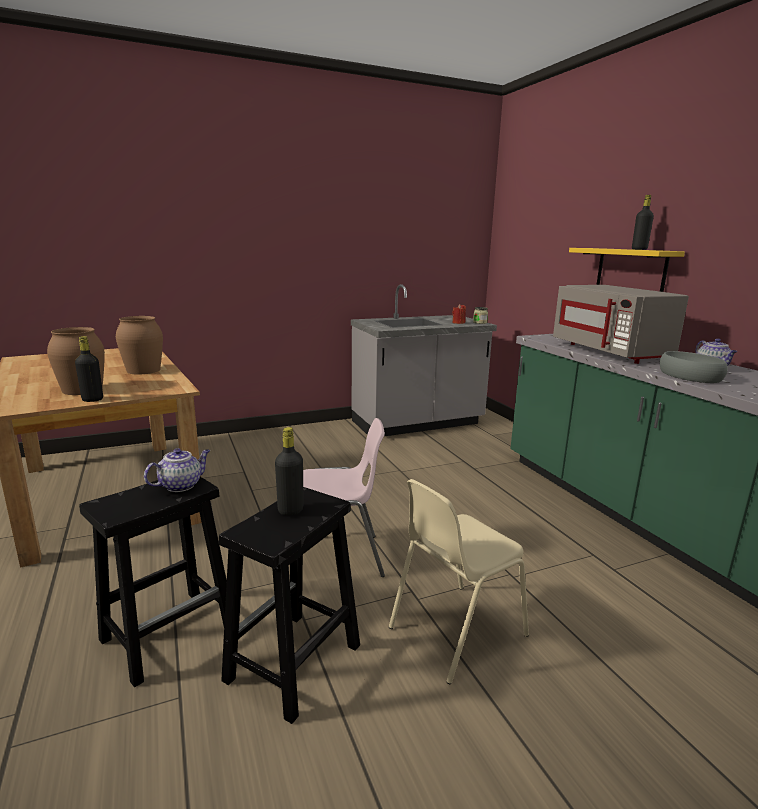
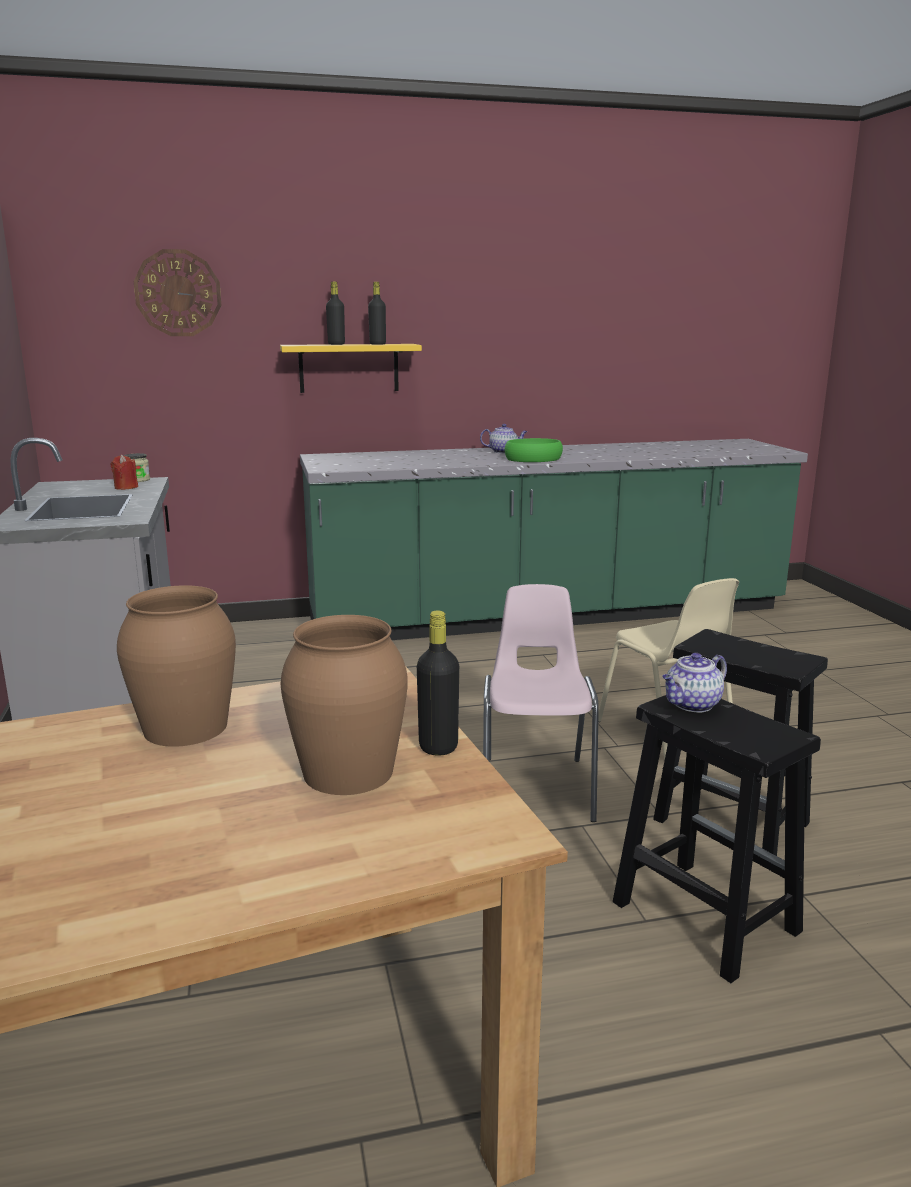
camera: 80 degrees left, 0 degrees up
teapot [144,448,210,492] -> teapot turned 90 degrees counterclockwise [662,652,727,712]
black bottle [275,427,304,516] -> black bottle moved to [326,282,345,345]
grey microwave [553,285,689,364] -> none
grey bowl [660,351,728,383] -> green bowl [505,438,563,462]
none -> wall clock [134,249,221,336]

